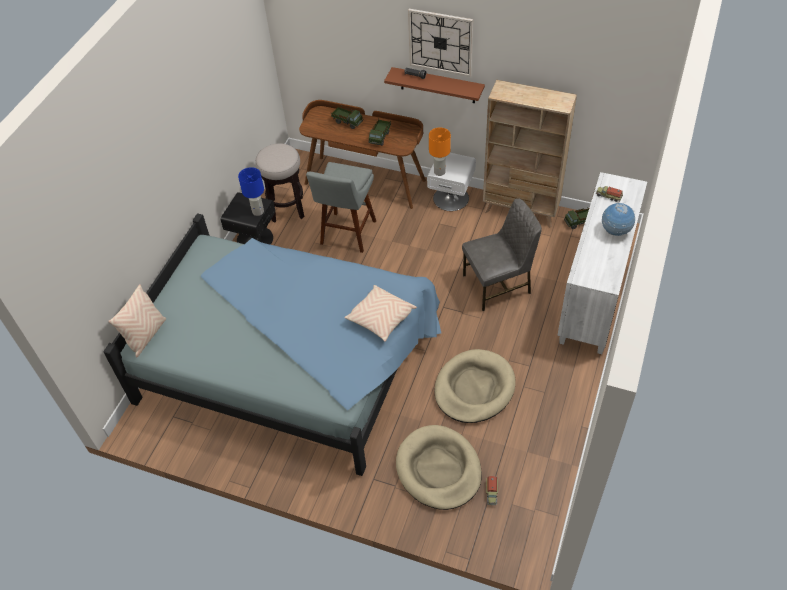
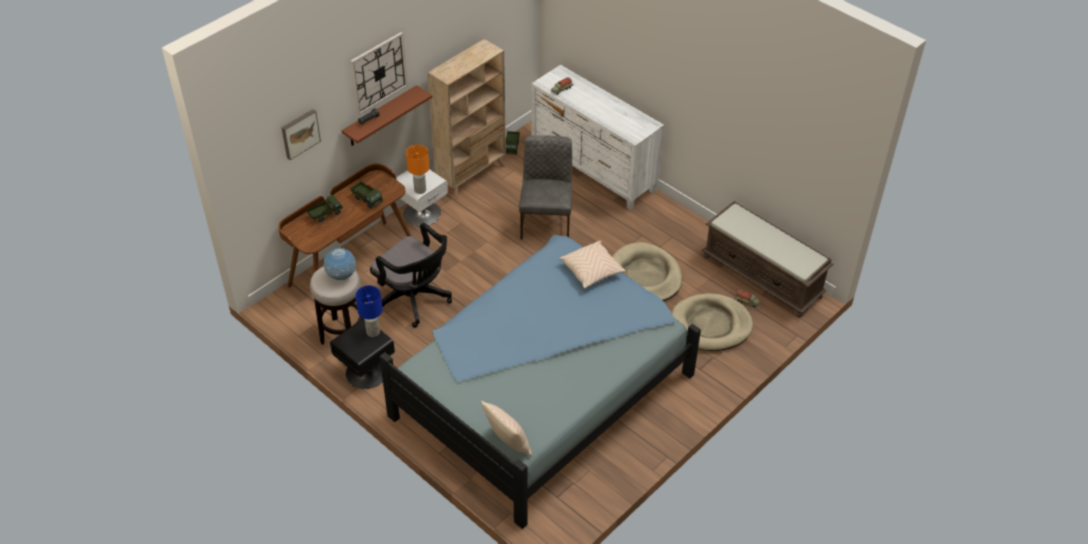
camera: 70 degrees left, 5 degrees down
grey stool [306,162,376,253] -> black office chair [370,223,452,328]
globe [602,203,635,236] -> globe moved to [323,248,356,280]
none -> picture [281,109,321,160]
none -> brown bench [702,201,833,317]

